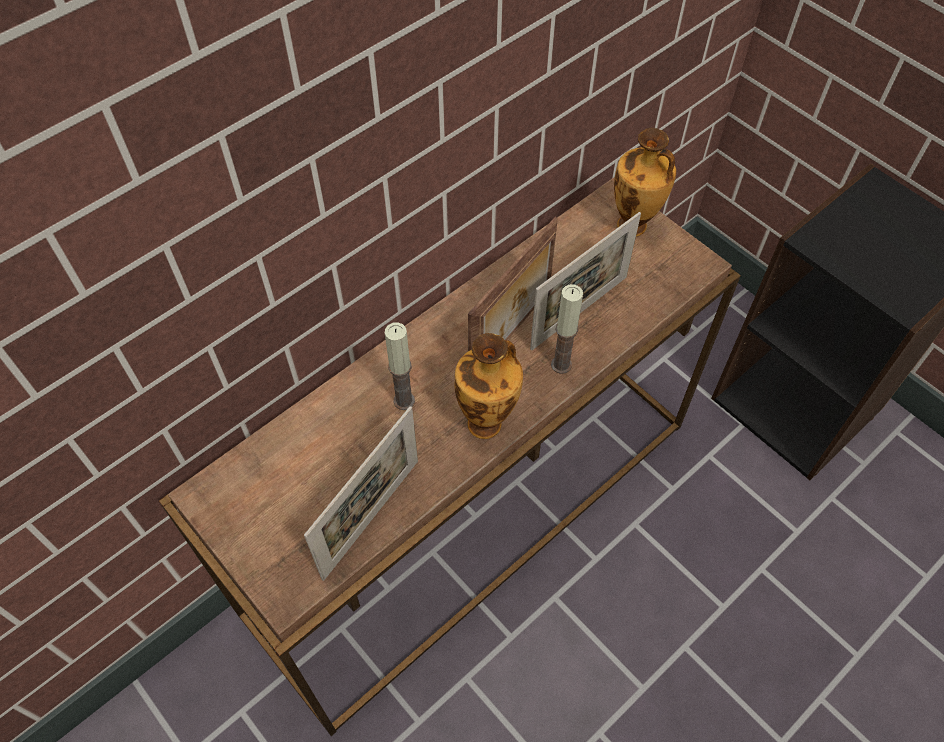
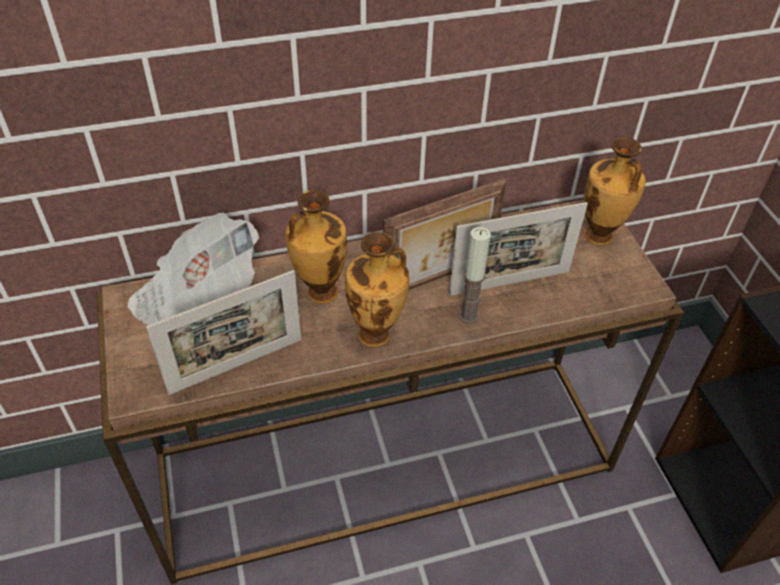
camera: 25 degrees right, 10 degrees down
candle [385,322,415,410] -> vase [285,190,347,304]
none -> newspaper [128,213,259,325]

